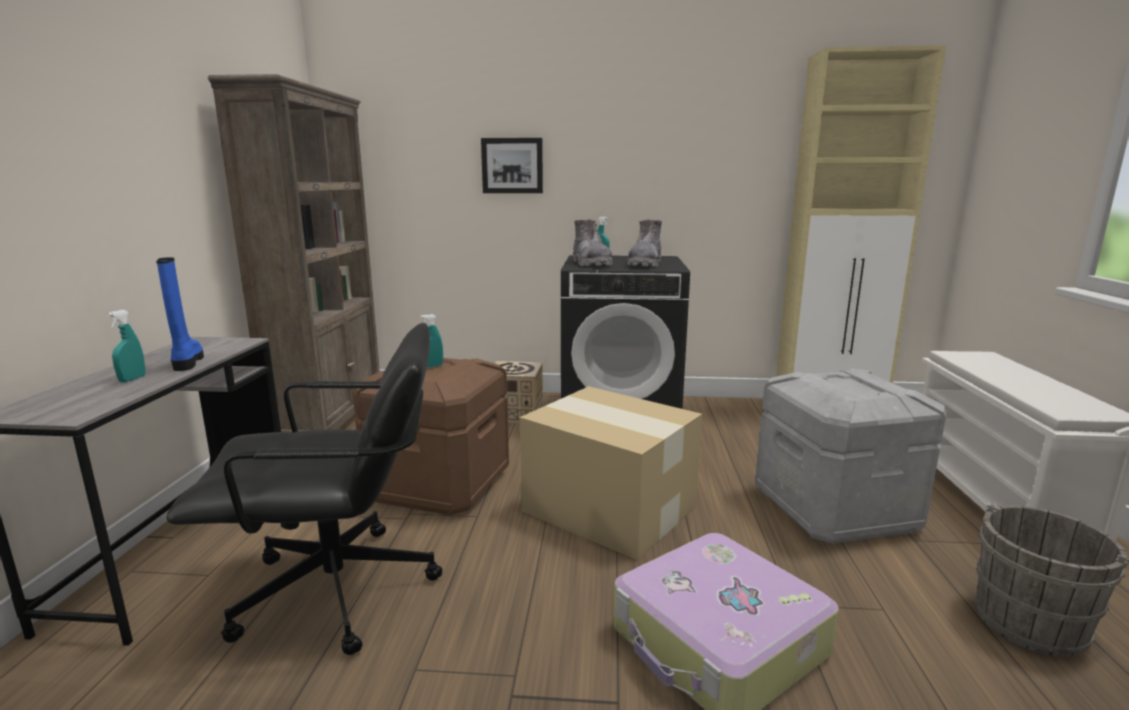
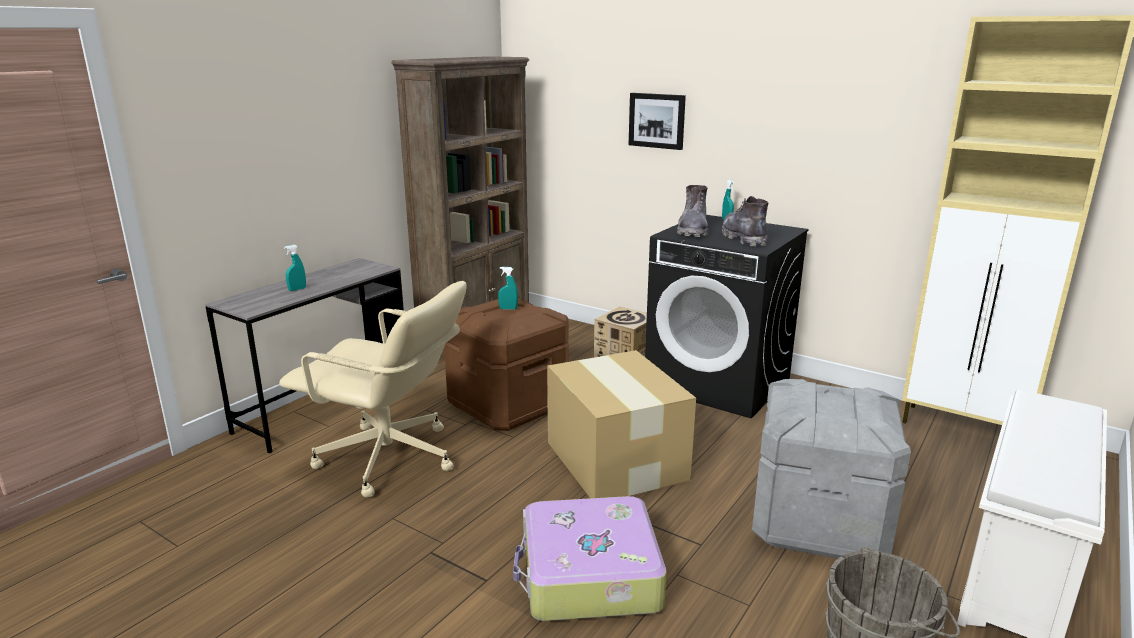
camera: 30 degrees right, 5 degrees up
blue boot [156,257,204,371] -> none
black office chair [166,323,442,655] -> beige office chair [279,281,467,498]
grey boot [628,219,662,267] -> grey boot turned 120 degrees clockwise [722,196,769,246]

